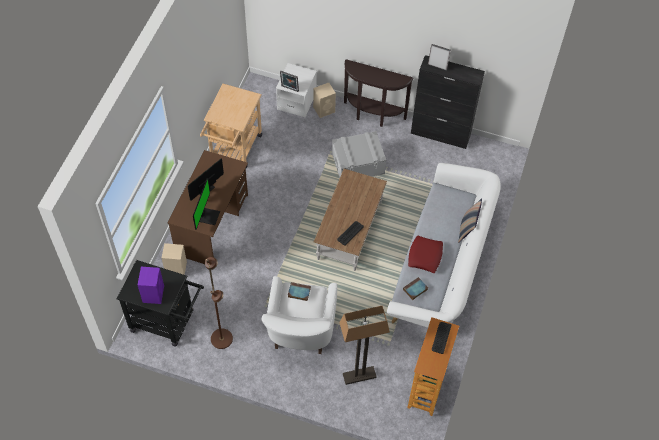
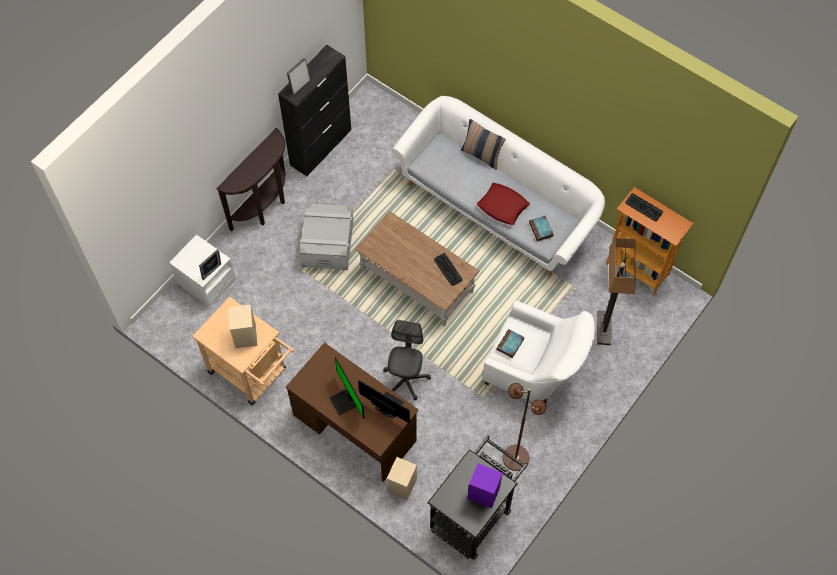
camera: 70 degrees left, 5 degrees up
beige speaker [313,83,336,118] -> beige speaker moved to [228,304,257,348]
none -> grey office chair [383,320,431,400]

